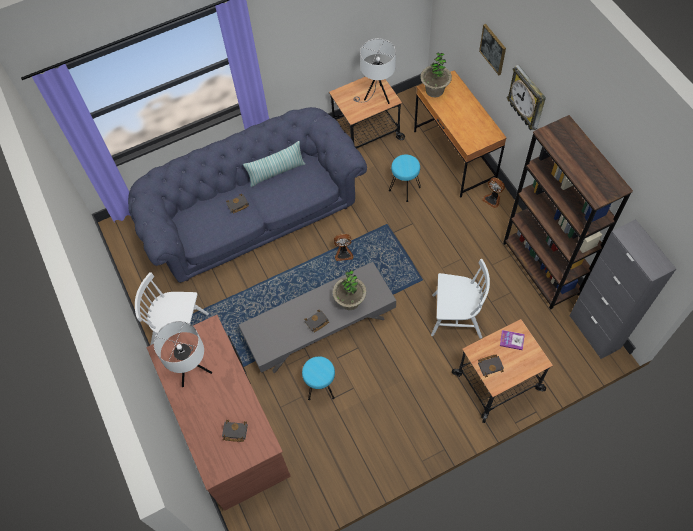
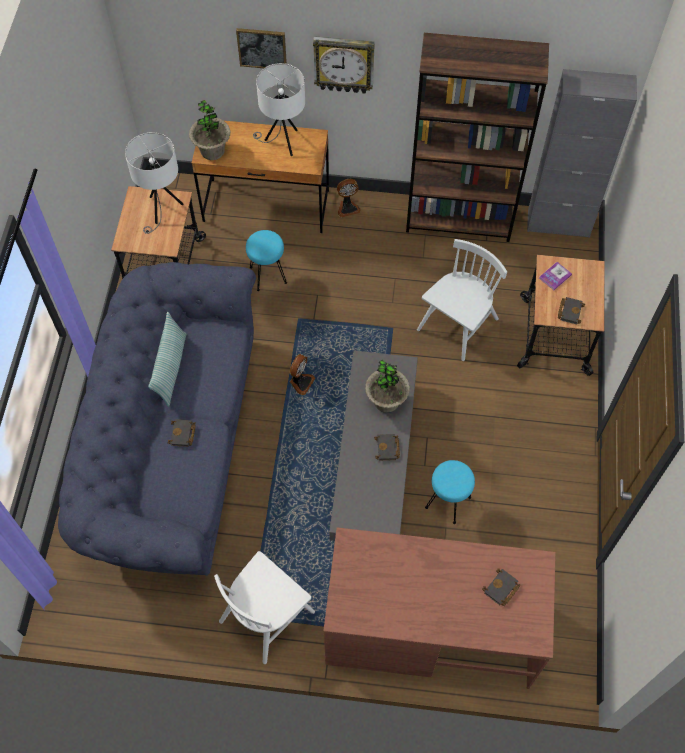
camera: 60 degrees left, 0 degrees up
white table lamp [154,321,212,387] -> white table lamp moved to [253,63,305,156]

